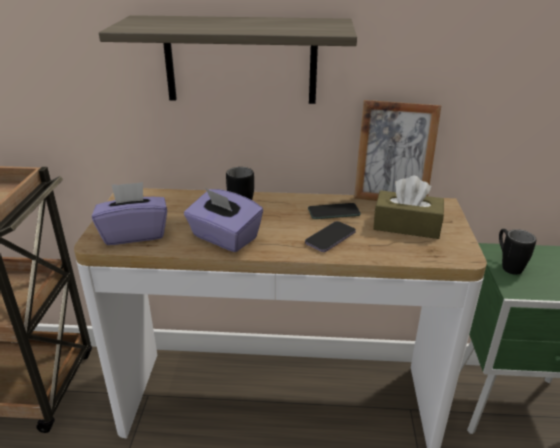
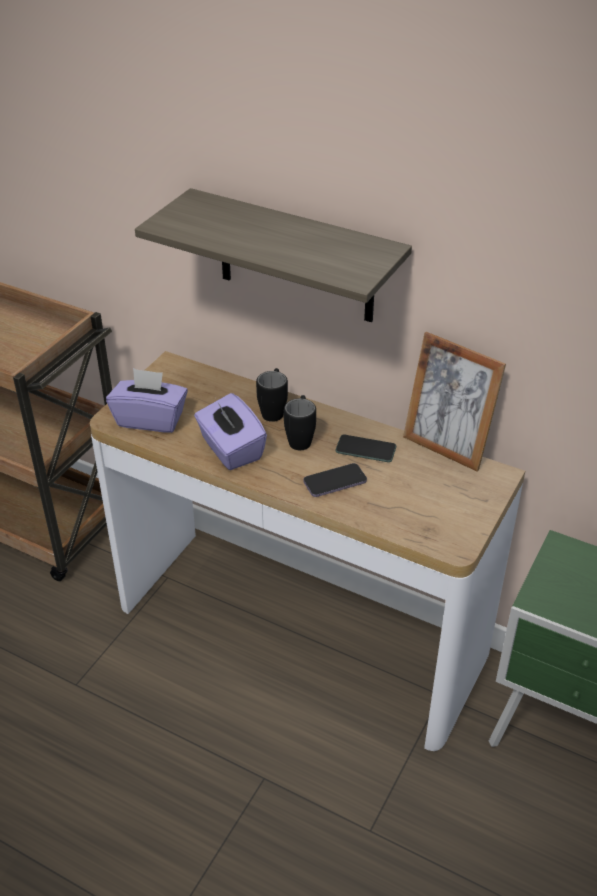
camera: 25 degrees right, 10 degrees up
brown tissue box [373,176,444,239] -> none
black mug [499,229,536,275] -> black mug moved to [284,395,316,450]

